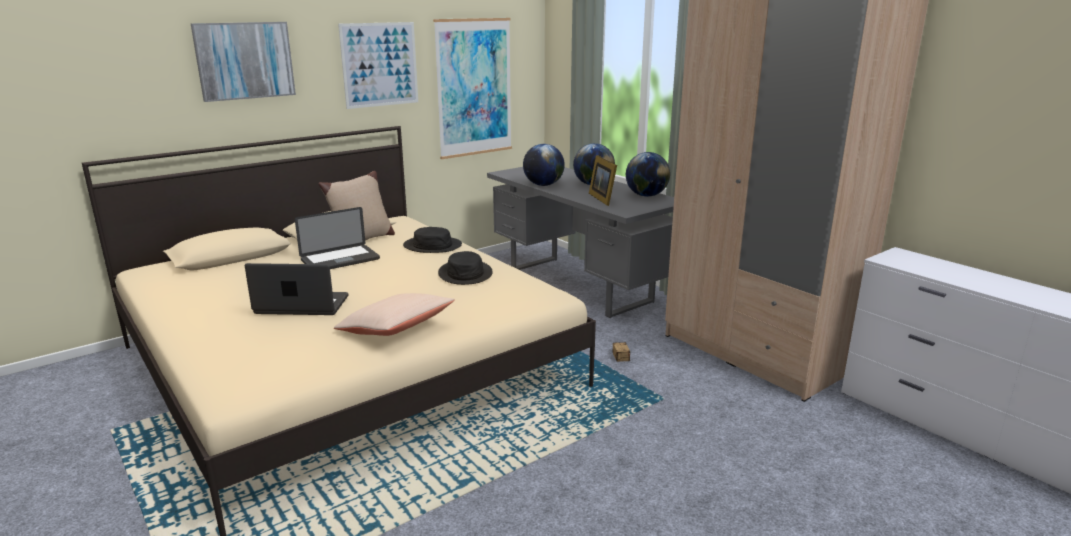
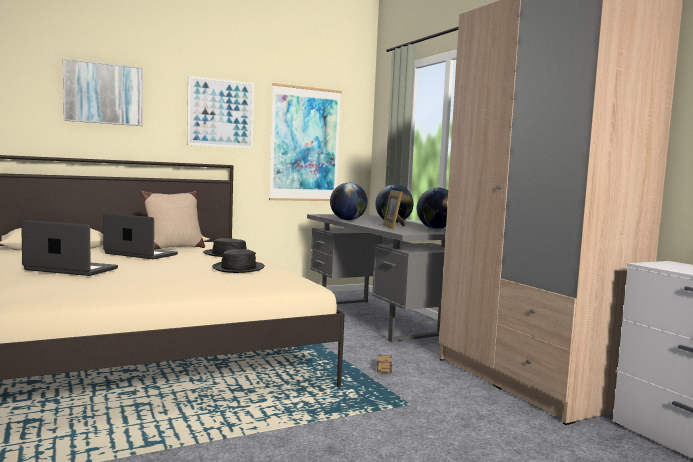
camera: 10 degrees right, 15 degrees down
laptop [295,207,380,269] -> laptop turned 135 degrees counterclockwise [103,213,178,259]
beige pillow [334,293,455,336] -> none

